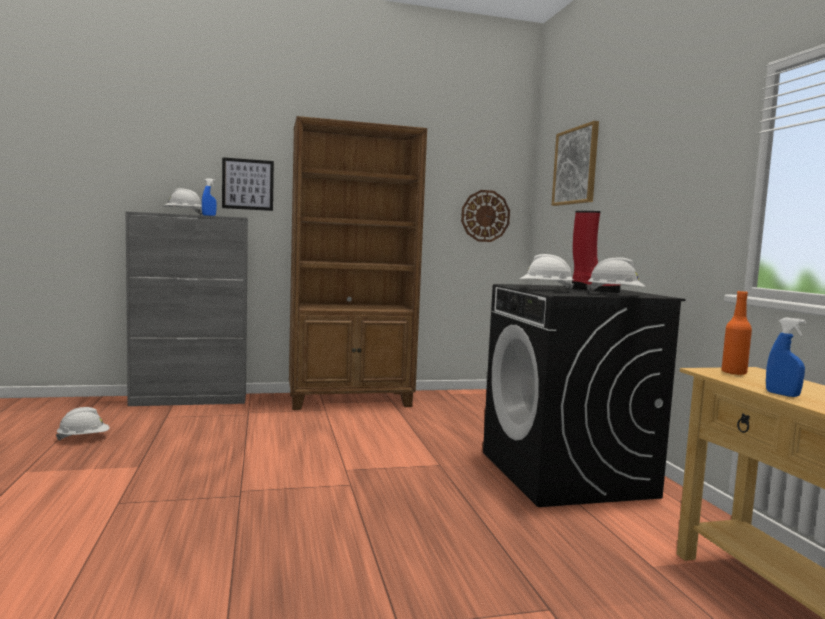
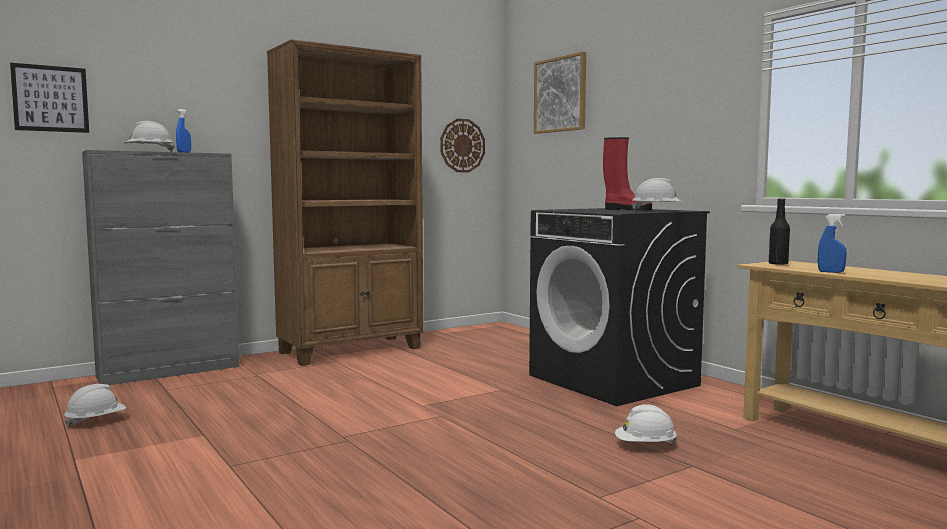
camera: 20 degrees left, 0 degrees up
picture [222,157,274,211] -> picture moved to [10,63,89,133]
white hard hat [520,254,574,291] -> white hard hat moved to [615,404,677,445]
orange bottle [721,291,752,375] -> black bottle [769,198,790,265]

